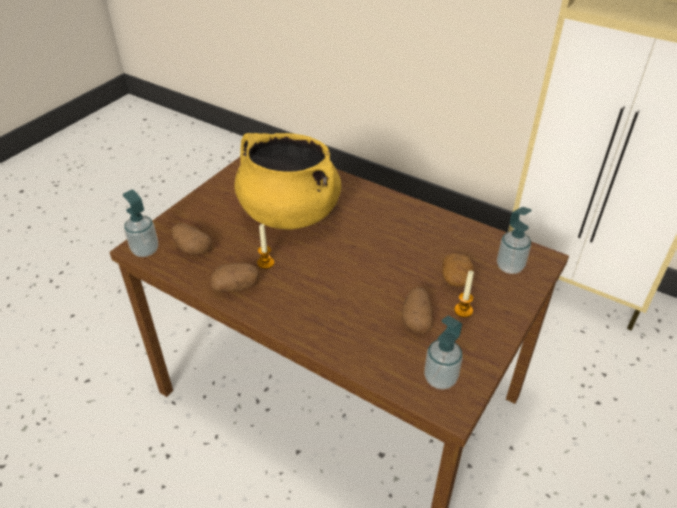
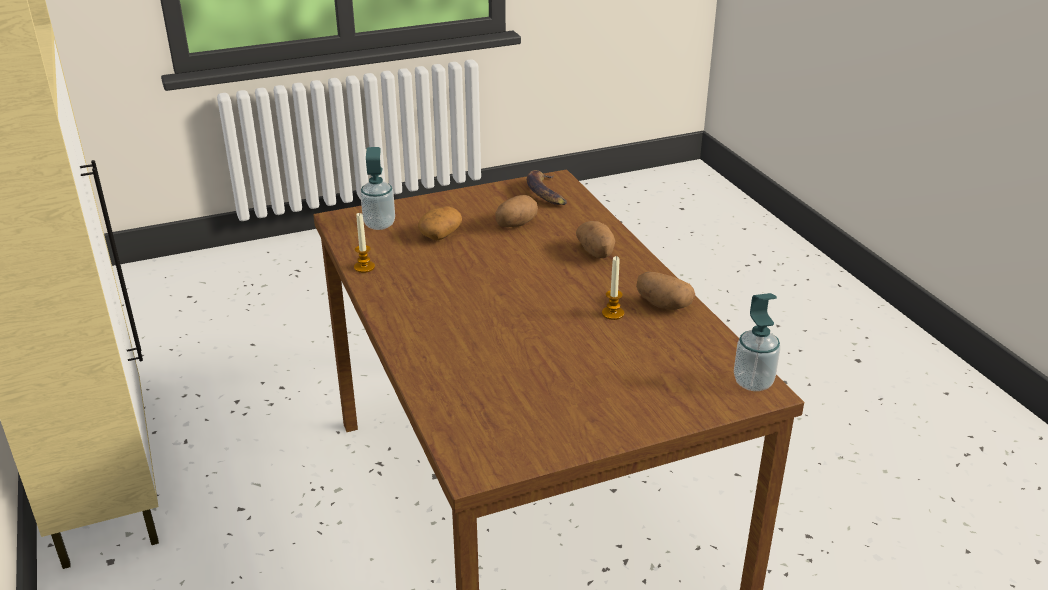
camera: 145 degrees left, 10 degrees down
potato [172,223,212,255] -> potato moved to [576,221,615,258]
yellow cooking pot [234,133,341,230] -> none
soap dispenser [424,316,462,390] -> banana [527,170,567,205]
candle [454,271,474,318] -> candle moved to [354,213,375,273]

